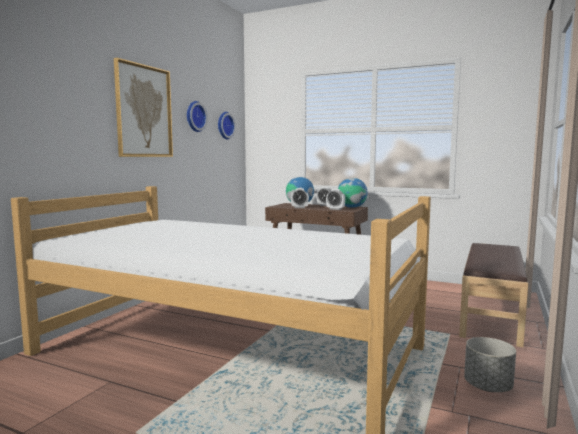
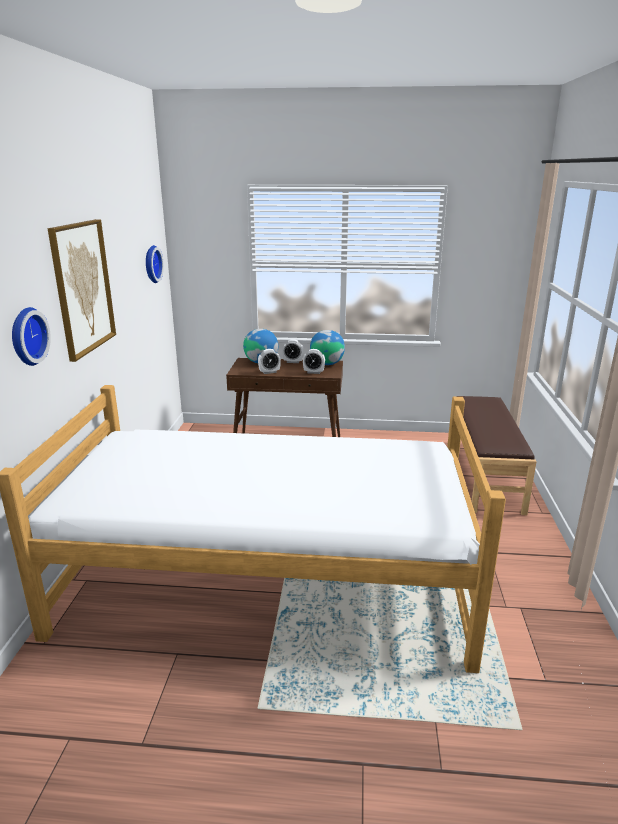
camera: 20 degrees left, 15 degrees up
wall clock [187,101,208,132] -> wall clock moved to [12,307,51,366]
grey planter [464,337,516,392] -> none

